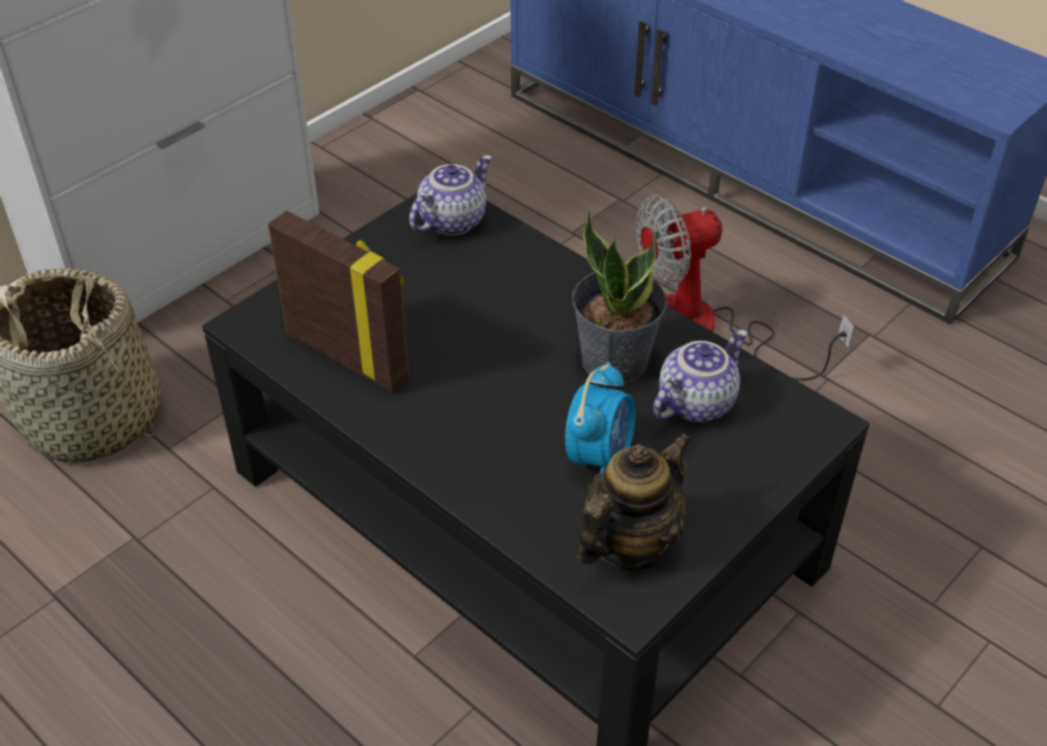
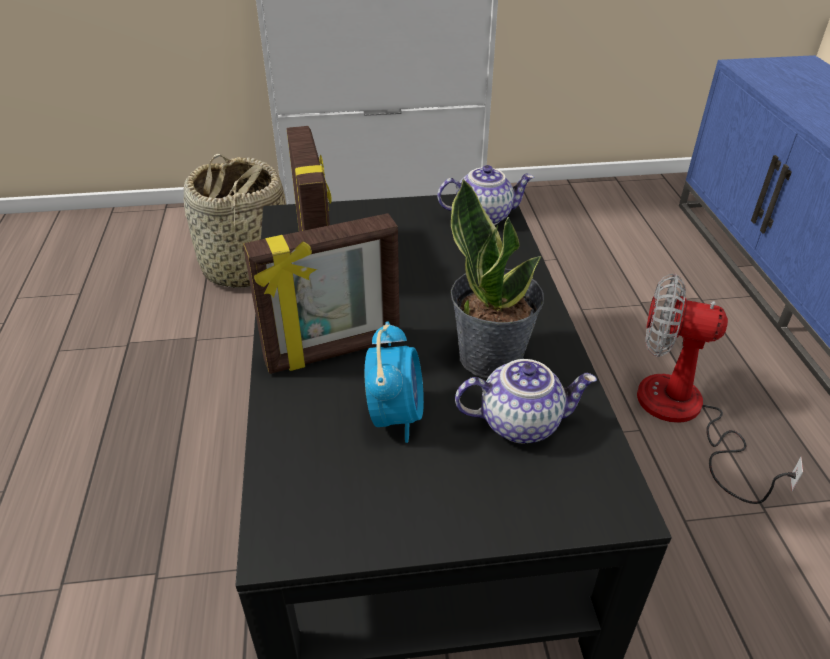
camera: 40 degrees right, 5 degrees down
alarm clock [565,362,635,473] -> alarm clock turned 60 degrees counterclockwise [365,321,424,443]
teapot [577,433,692,570] -> none
none -> picture frame [243,213,400,374]

